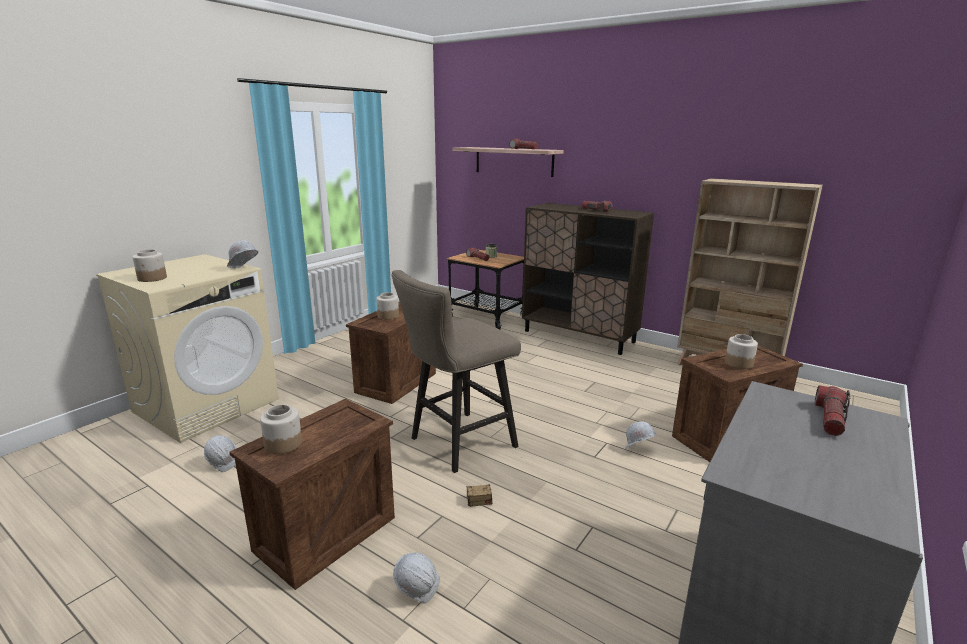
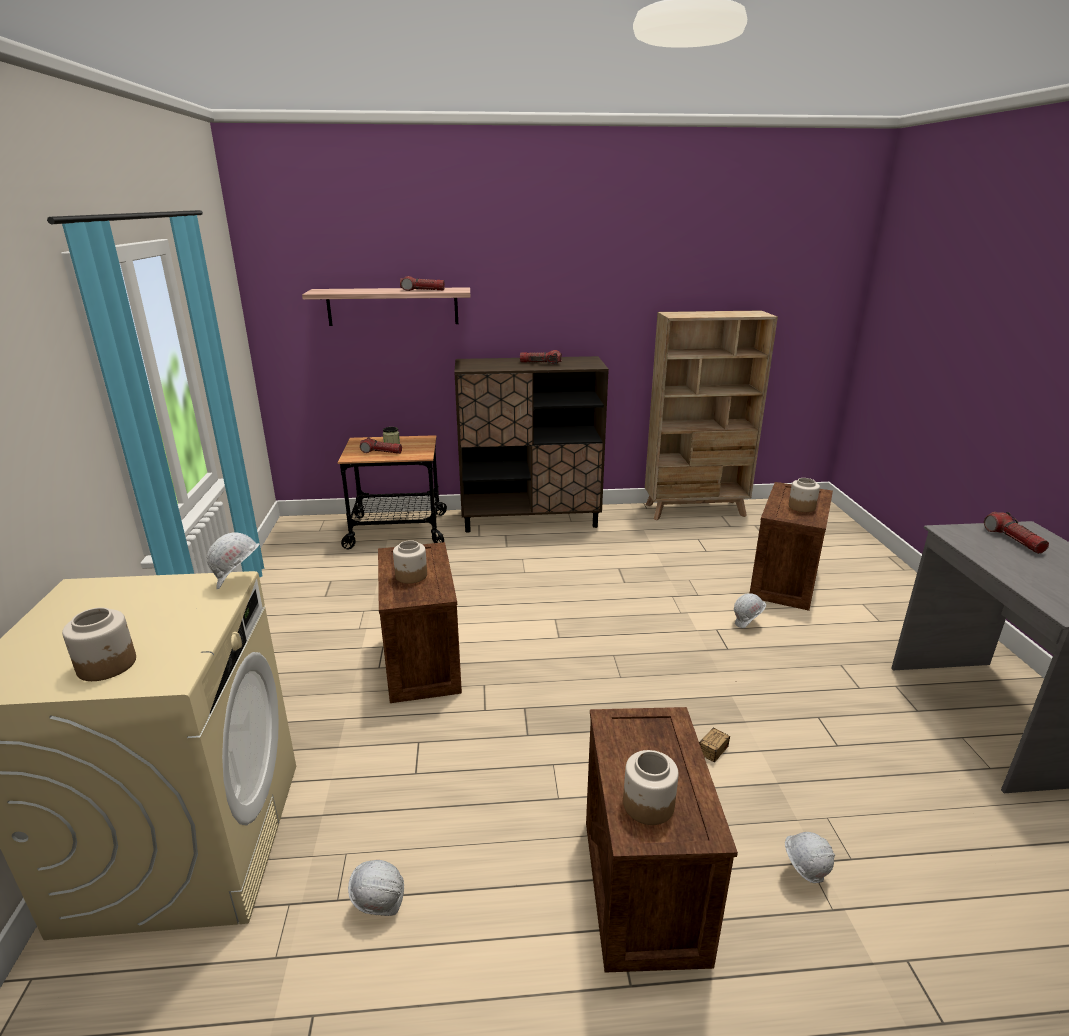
camera: 40 degrees left, 5 degrees up
beige stool [391,270,521,473] -> none

